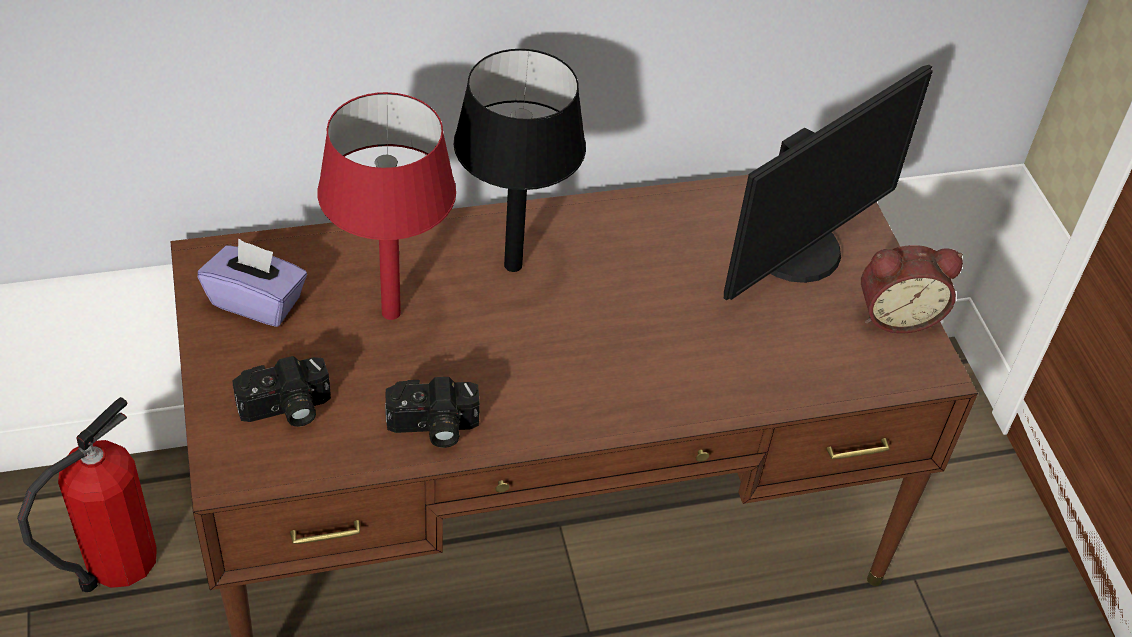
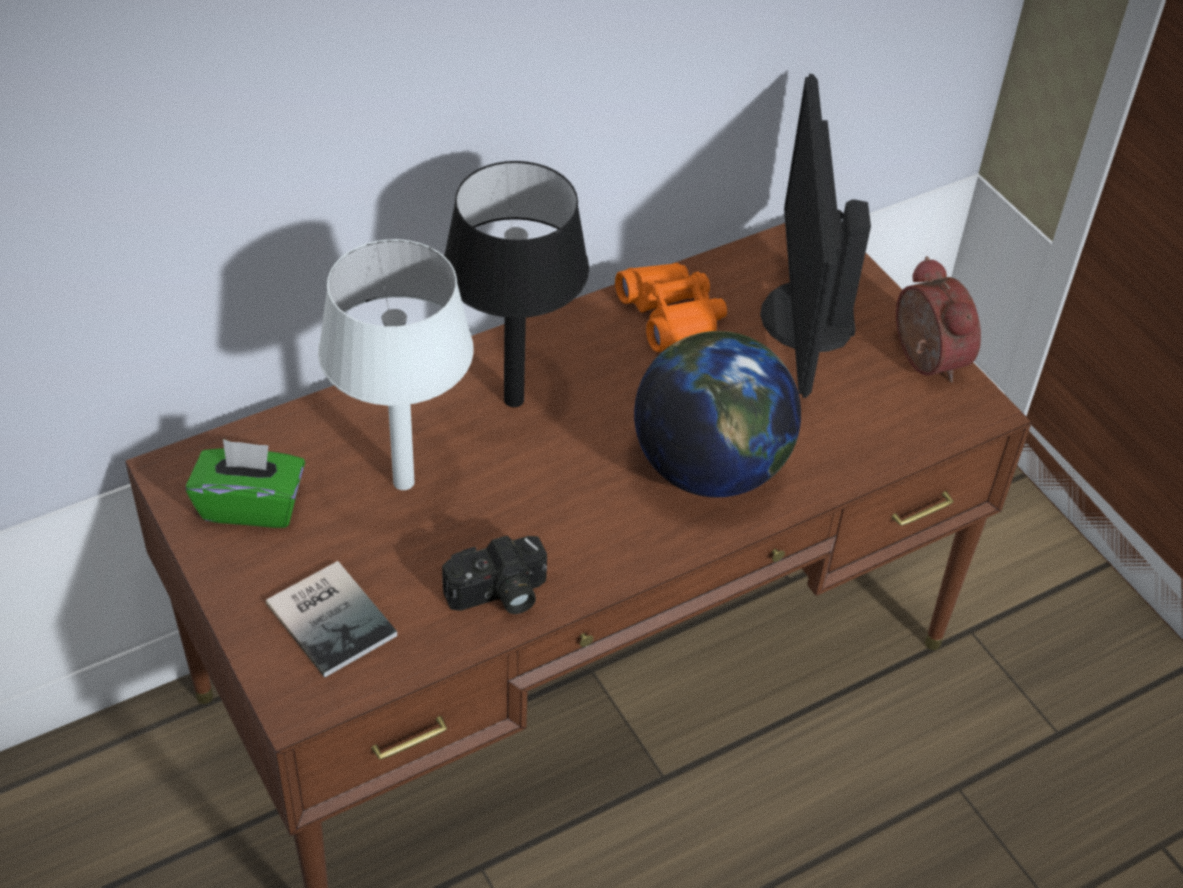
camera: 15 degrees left, 0 degrees up
fire extinguisher [17,397,157,592] -> none
purple tissue box [198,238,307,327] -> green tissue box [186,439,305,528]
camera [232,356,331,427] -> book [266,561,397,678]
red table lamp [317,92,456,320] -> white table lamp [318,239,474,490]
monitor [724,65,933,300] -> monitor turned 150 degrees clockwise [760,74,871,398]
alarm clock [861,245,963,333] -> alarm clock turned 90 degrees counterclockwise [896,256,981,382]
none -> orange binoculars [615,263,727,352]
none -> globe [634,331,801,497]

